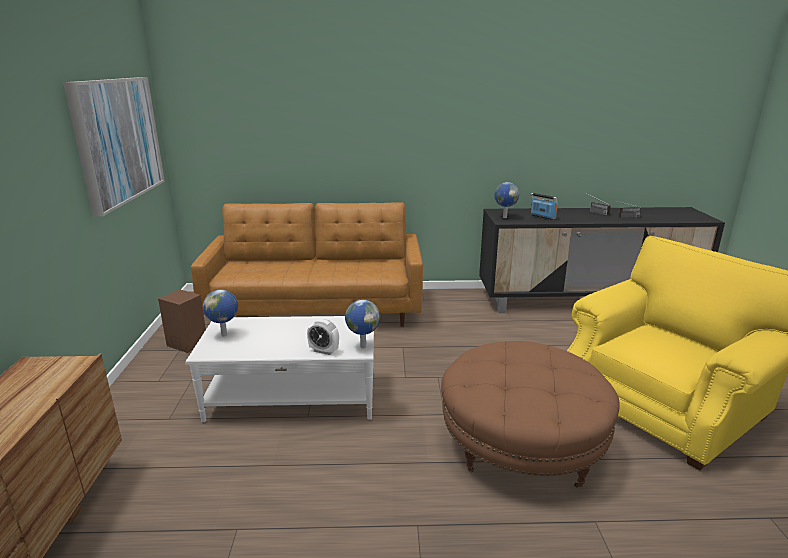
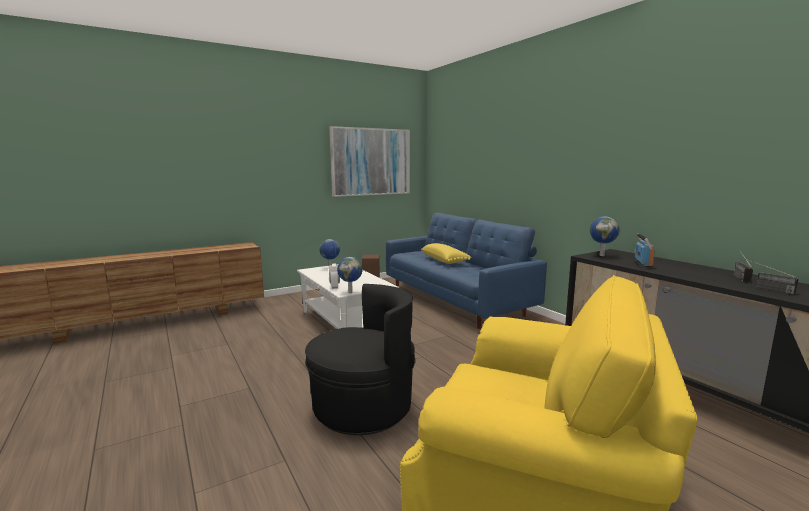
camera: 60 degrees right, 10 degrees down
brown sofa [191,202,423,327] -> blue sofa [386,213,547,329]
brown ottoman [441,341,620,487] -> black armchair [305,284,416,435]
none -> yellow pillow [421,243,471,264]

